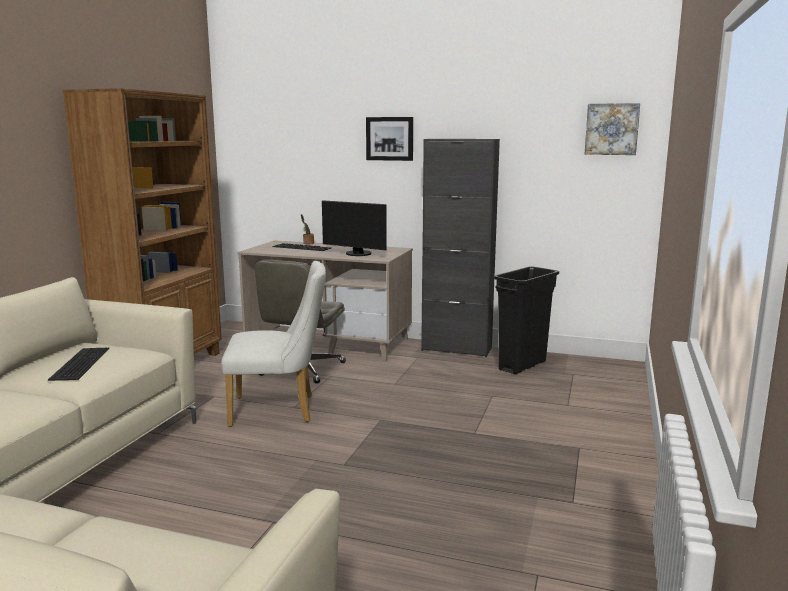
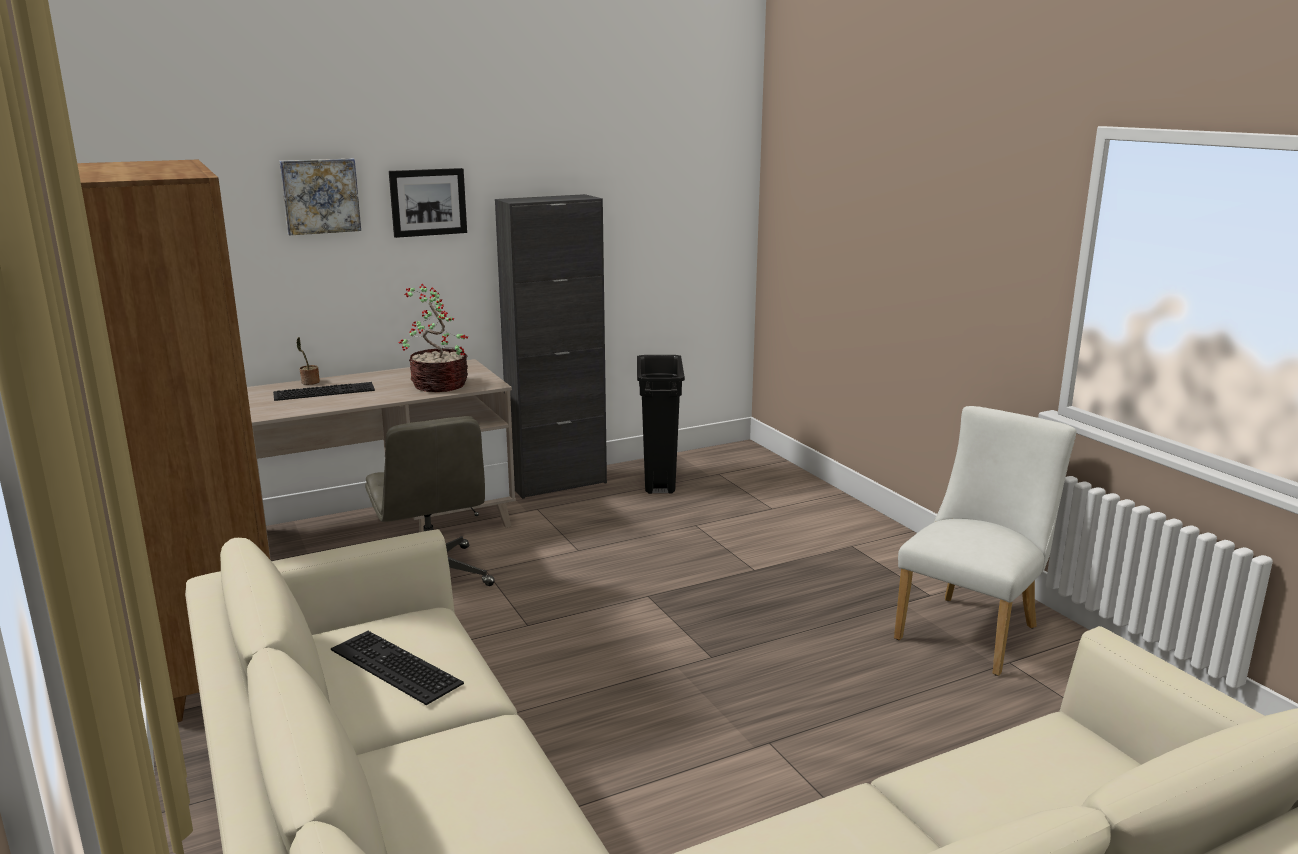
camera: 45 degrees left, 5 degrees up
white chair [221,261,326,427] -> white chair moved to [894,406,1076,676]
monitor [322,200,387,256] -> potted plant [399,284,468,392]
picture [585,103,640,155] -> picture moved to [279,158,361,236]

